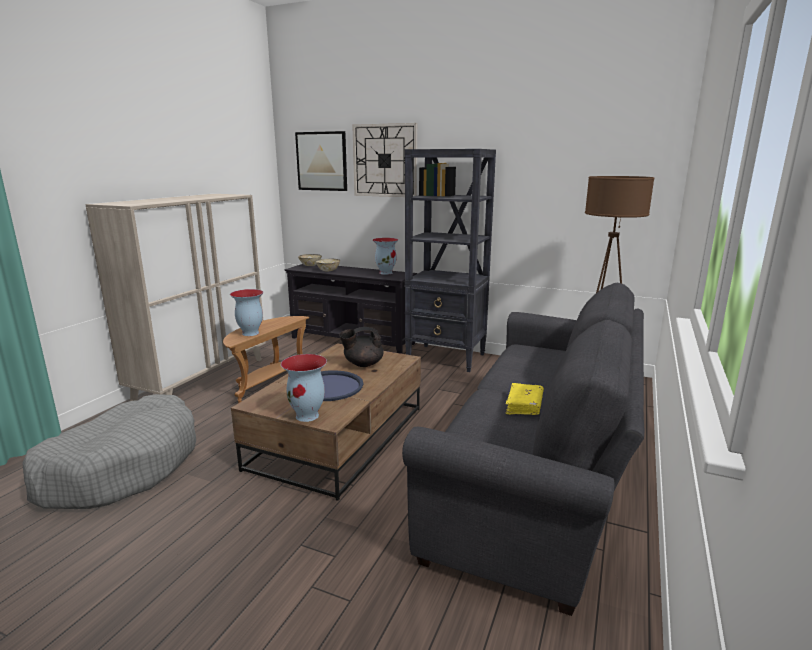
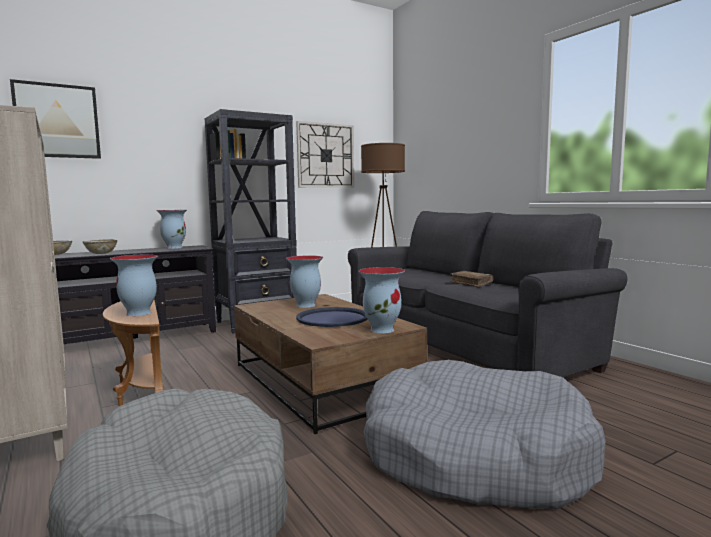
camera: 55 degrees left, 10 degrees down
black teapot [339,327,384,367] -> vase [286,256,323,308]
wall clock [352,123,417,197] -> wall clock moved to [296,121,354,188]
yellow book [506,383,544,415] -> brown book [450,271,493,287]
none -> grey dog bed [364,360,606,509]

